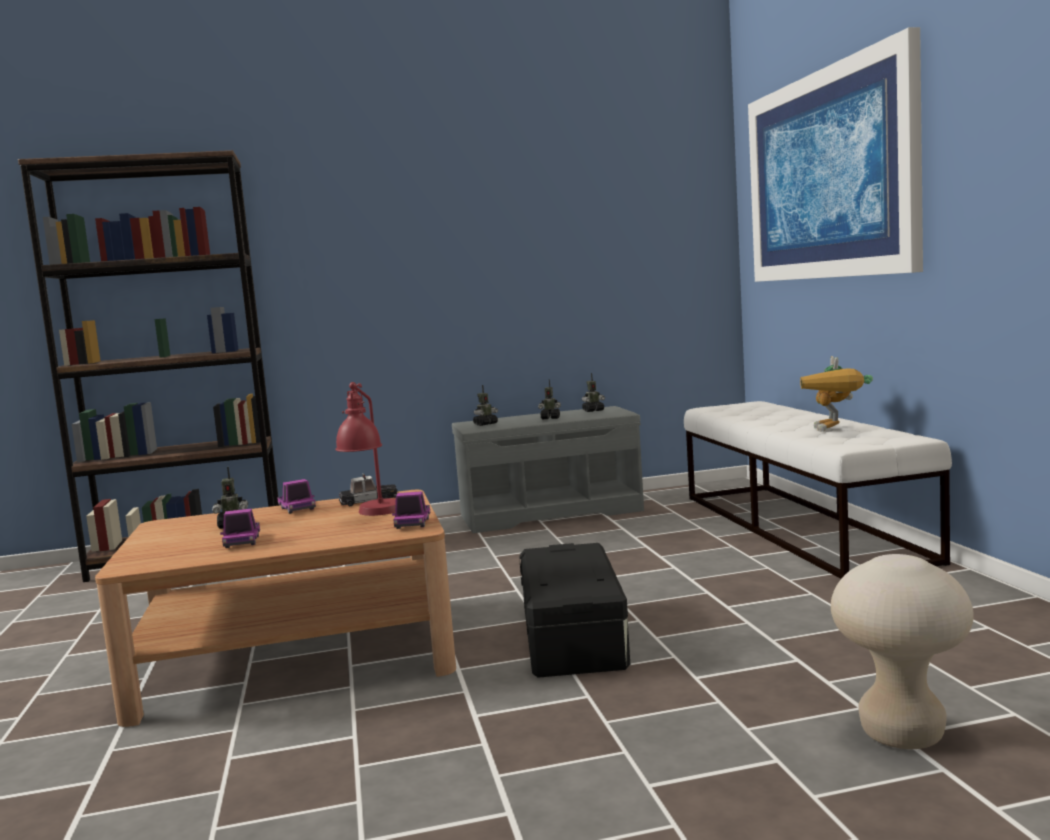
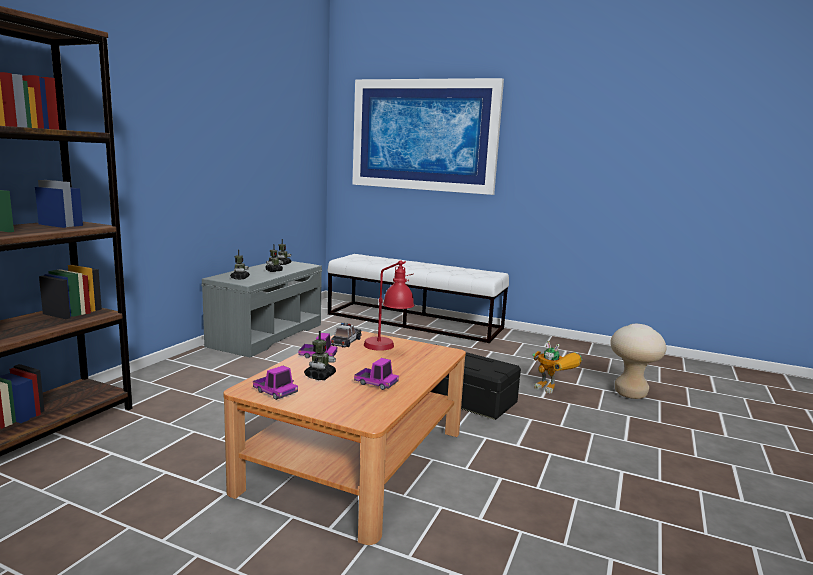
camera: 55 degrees left, 5 degrees up
toy truck [392,491,430,529] -> toy truck moved to [253,366,298,400]
toy robot [800,356,873,432] -> toy robot moved to [532,341,582,393]

